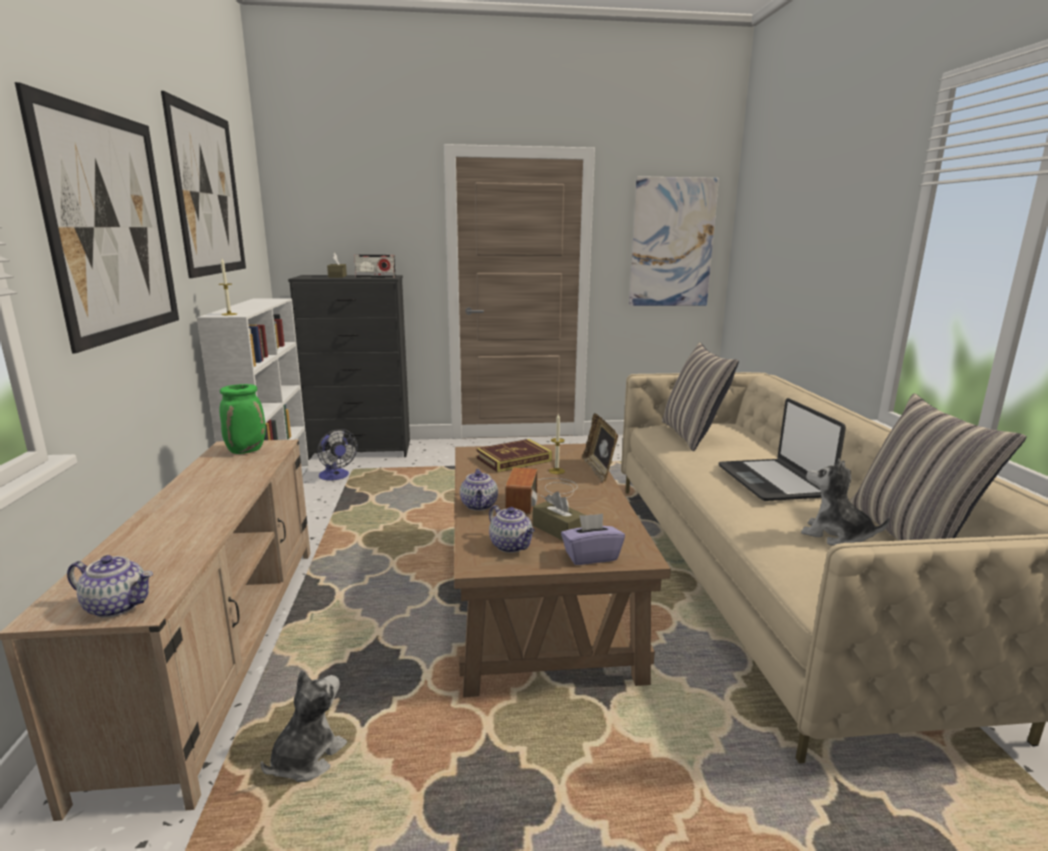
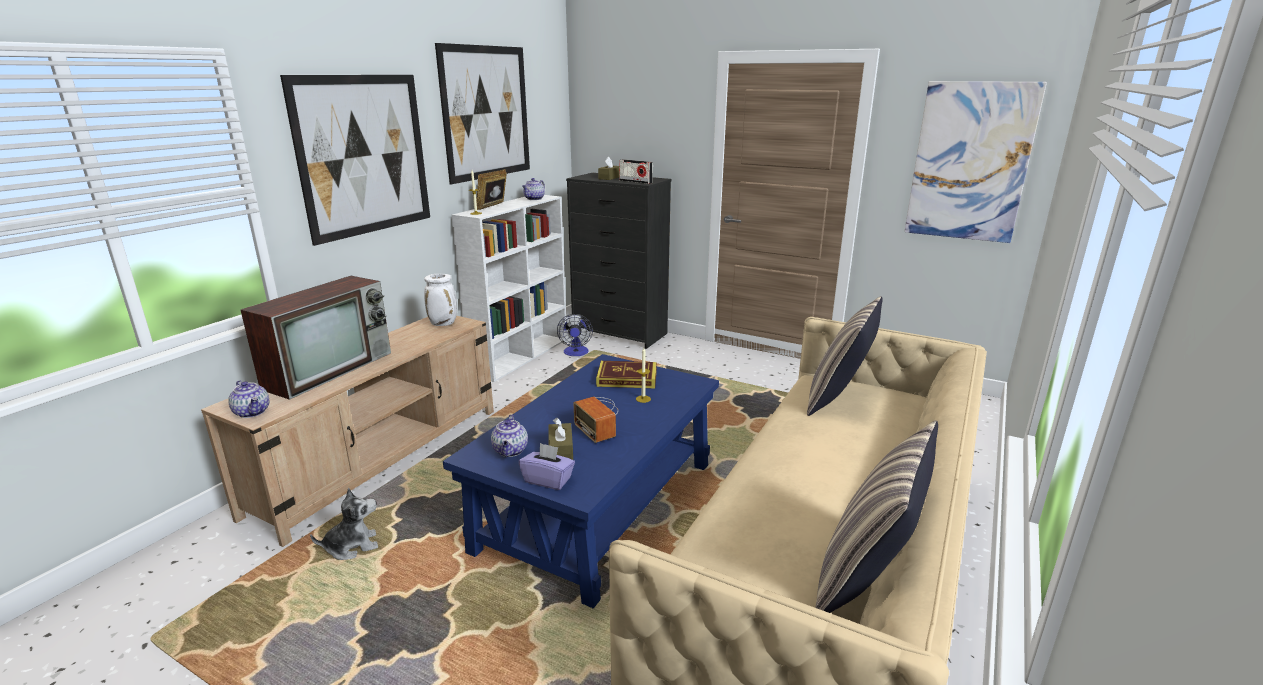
camera: 35 degrees right, 5 degrees up
green vase [220,384,266,454] -> white vase [424,274,457,326]
brown coffee table [454,444,671,697] -> blue coffee table [443,354,719,609]
teapot [460,469,498,511] -> teapot moved to [522,178,545,200]
radio [505,467,578,514] -> radio turned 75 degrees counterclockwise [574,396,618,443]
picture frame [582,413,618,483] -> picture frame moved to [476,169,507,210]
laptop [719,398,846,501] -> none
plush toy [801,458,890,546] -> none
none -> television [241,276,391,400]

